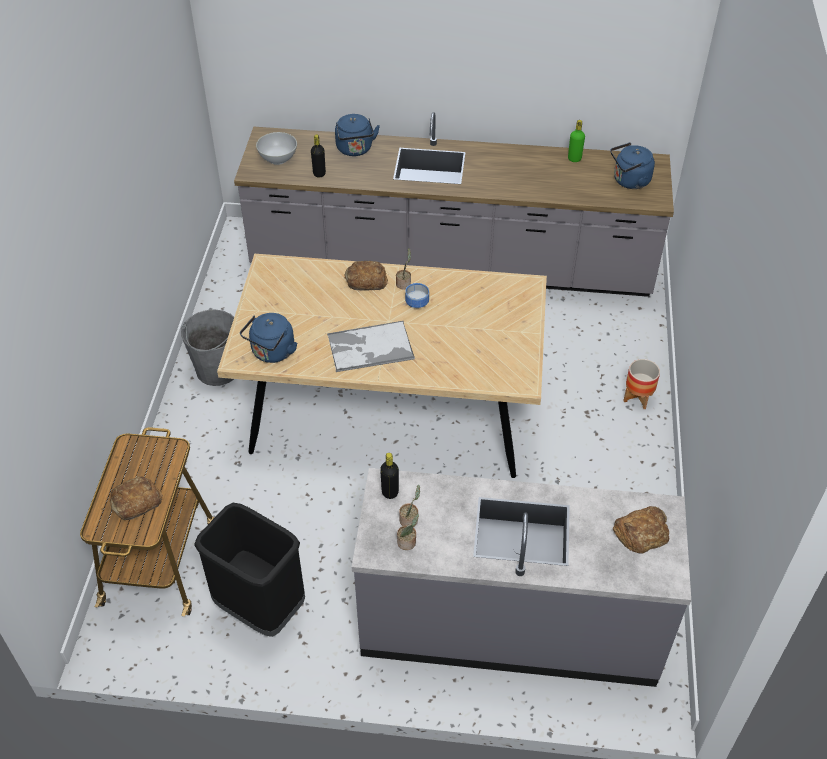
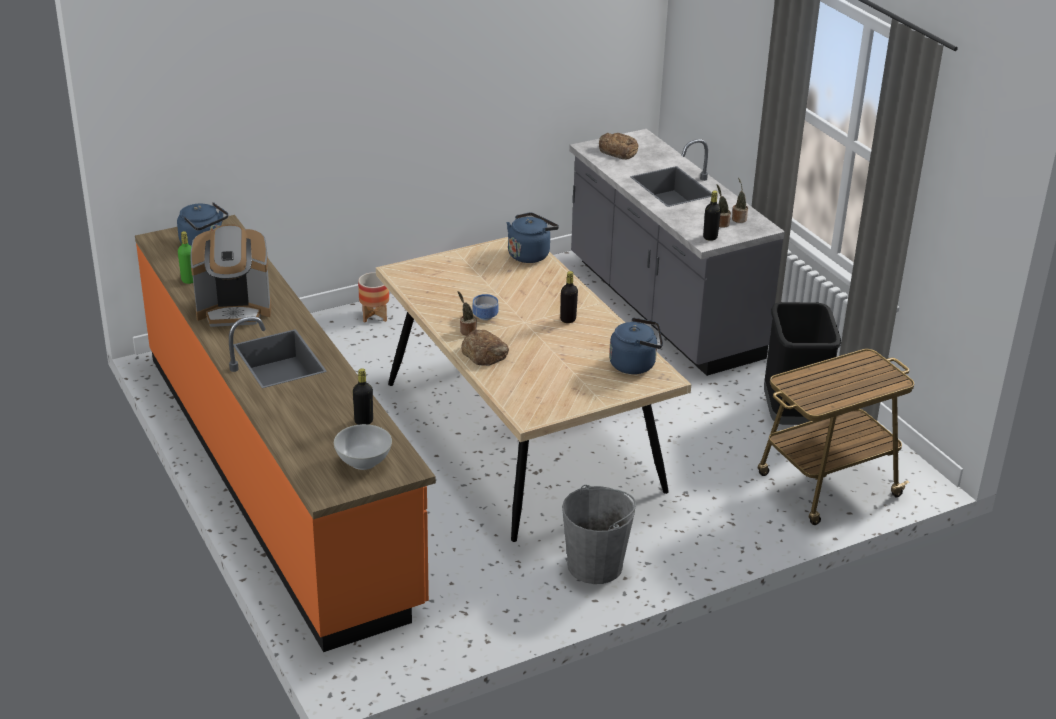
camera: 125 degrees left, 15 degrees down
bread [110,476,163,520] -> none
grey counter [234,112,674,297] -> orange counter [135,215,436,652]
tray [327,321,415,372] -> black bottle [560,271,578,323]
blue kettle [335,114,380,156] -> blue kettle moved to [507,213,559,263]
none -> coffee machine [191,224,271,327]

